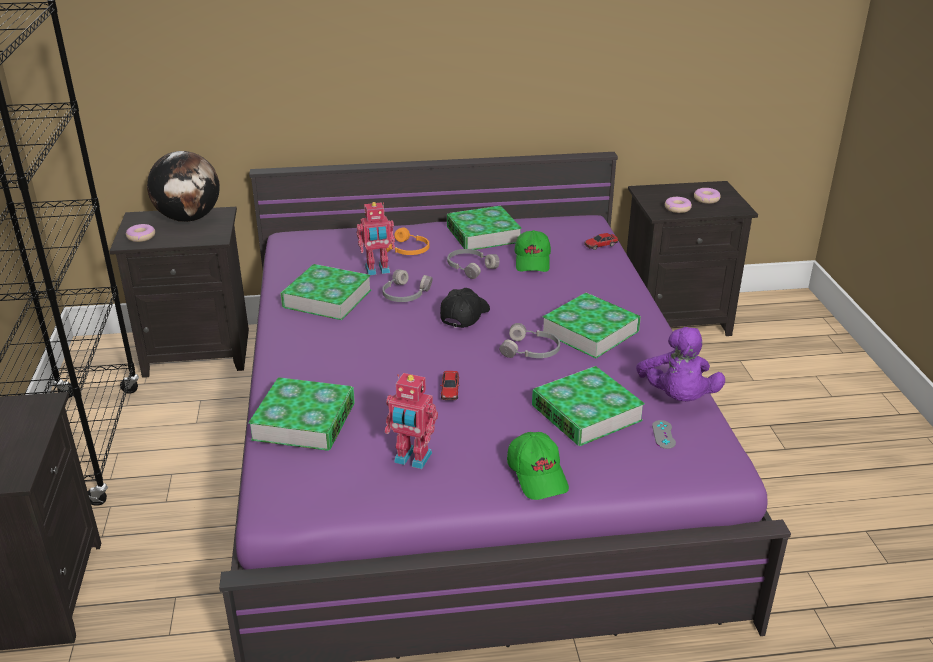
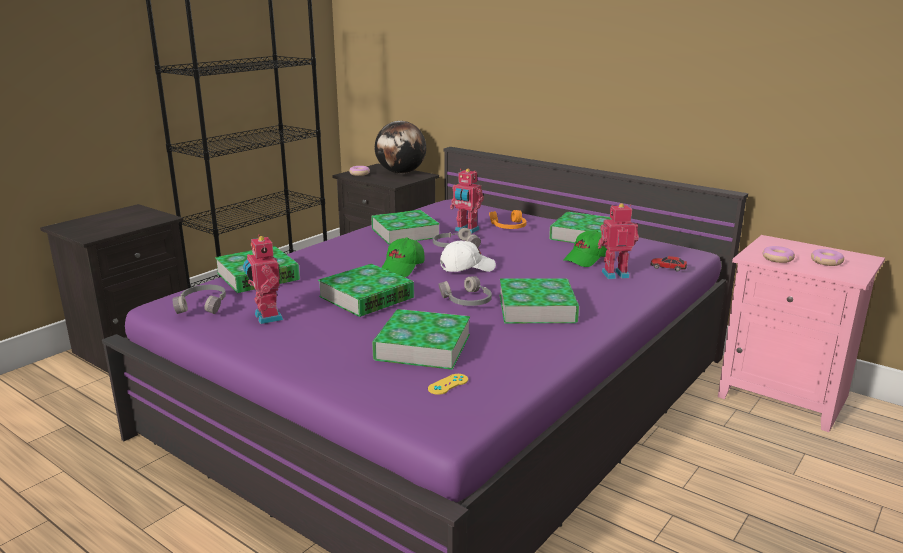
camera: 45 degrees right, 10 degrees down
black cap [440,288,490,328] -> white cap [440,241,496,272]
toy car [440,371,460,400] -> book [318,264,414,317]
grey headphones [447,249,500,279] -> grey headphones moved to [173,285,226,314]
green cap [507,432,569,500] -> green cap moved to [381,238,425,277]
black nightstand [626,181,758,336] -> pink nightstand [718,235,885,432]
purple plush toy [636,327,725,402] -> none
grey game controller [652,420,676,449] -> yellow game controller [428,374,468,395]
none -> toy robot [598,203,639,279]

